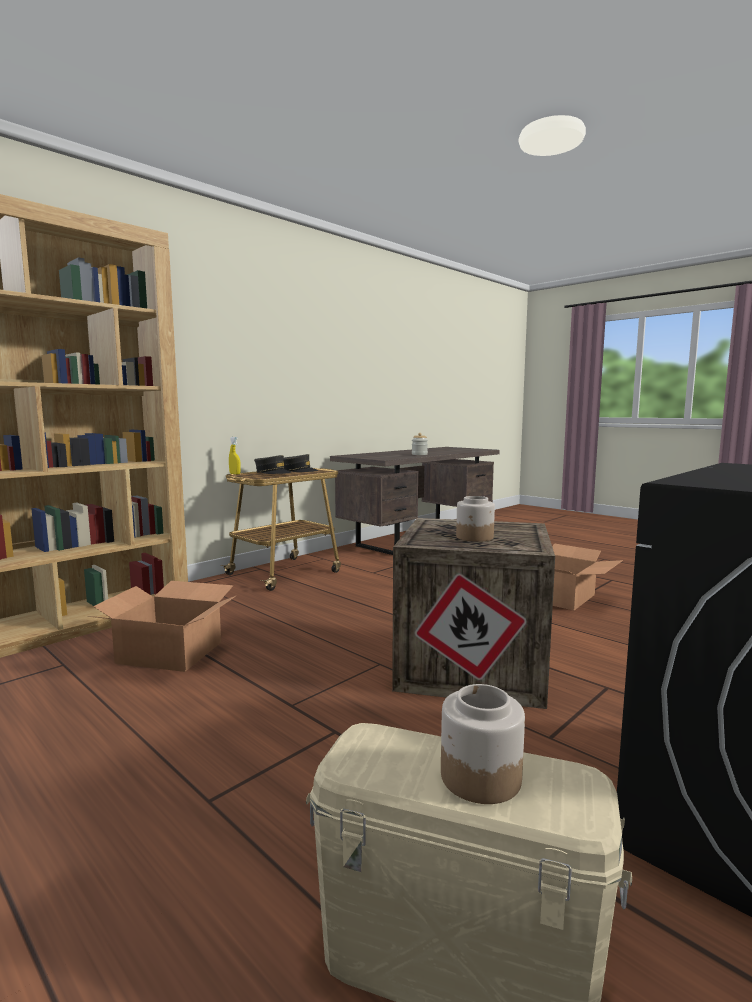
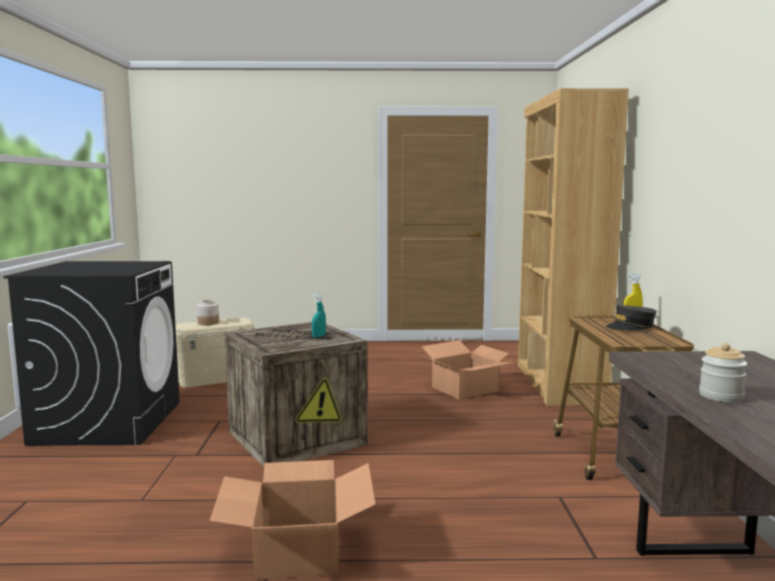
camera: 135 degrees right, 0 degrees up
grey cap [283,454,319,472] -> none
jar [456,496,495,542] -> none
none -> turquoise spray bottle [312,293,326,338]

